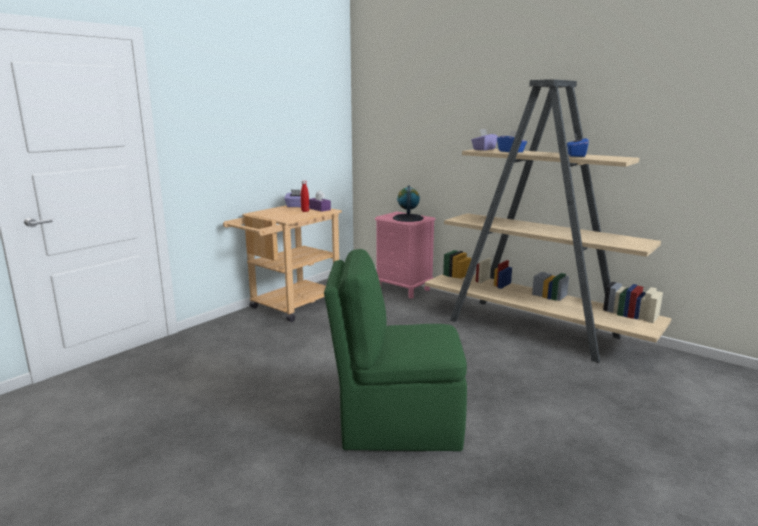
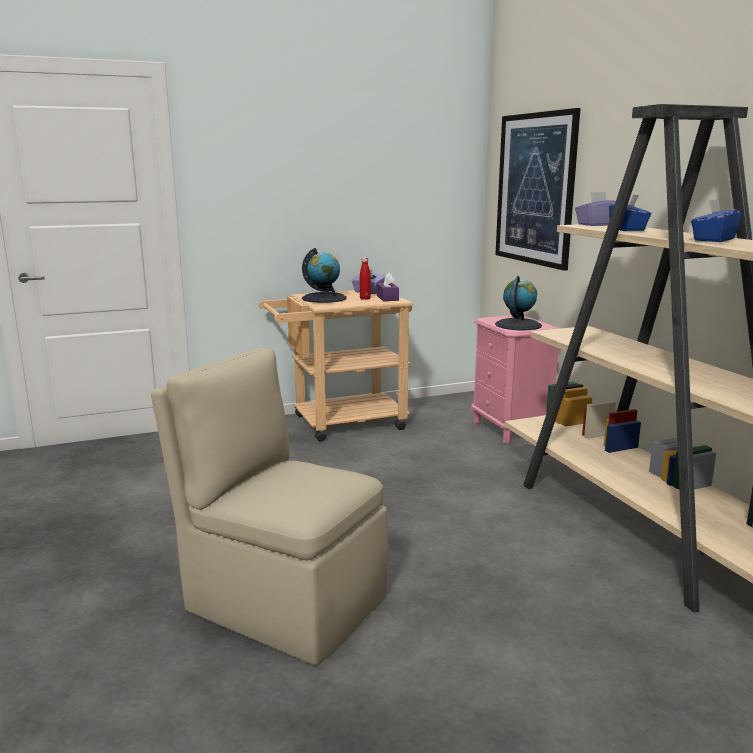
camera: 30 degrees right, 0 degrees up
green chair [324,249,467,451] -> beige chair [151,347,388,665]
none -> globe [302,248,347,303]
none -> picture [495,108,581,271]

